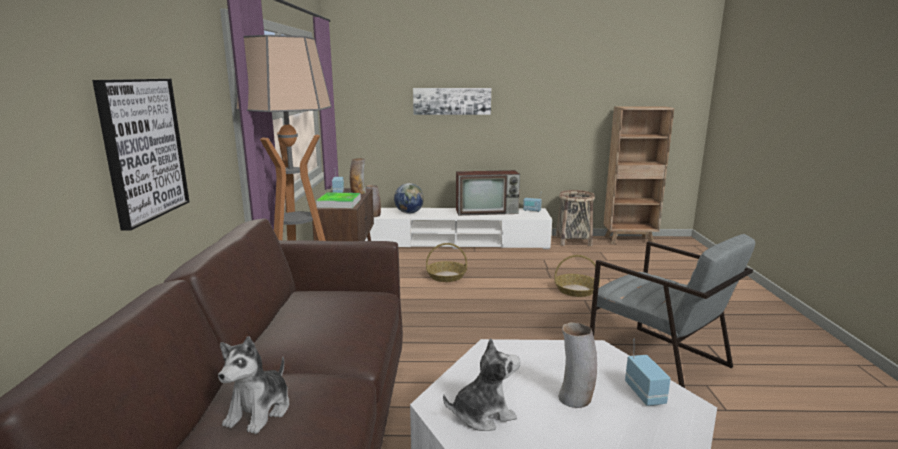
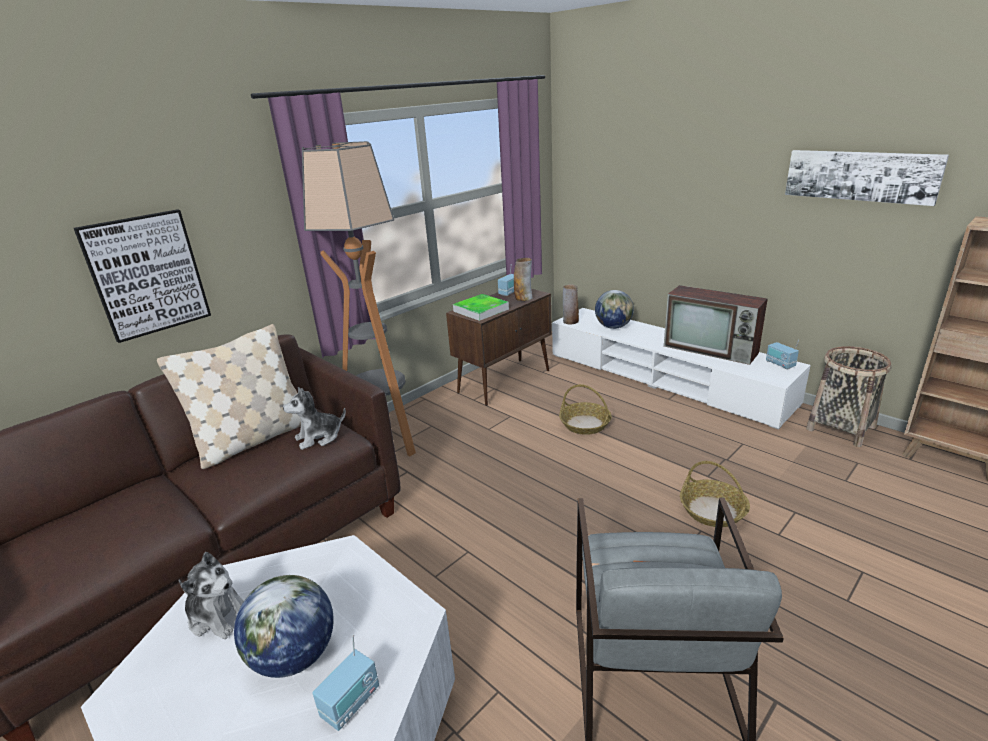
camera: 45 degrees right, 10 degrees up
plush toy [218,336,289,434] -> plush toy moved to [283,387,346,450]
picture [413,88,491,115] -> picture moved to [785,150,949,206]
vase [559,322,597,408] -> globe [234,575,334,678]
none -> beige pillow [157,324,301,469]

